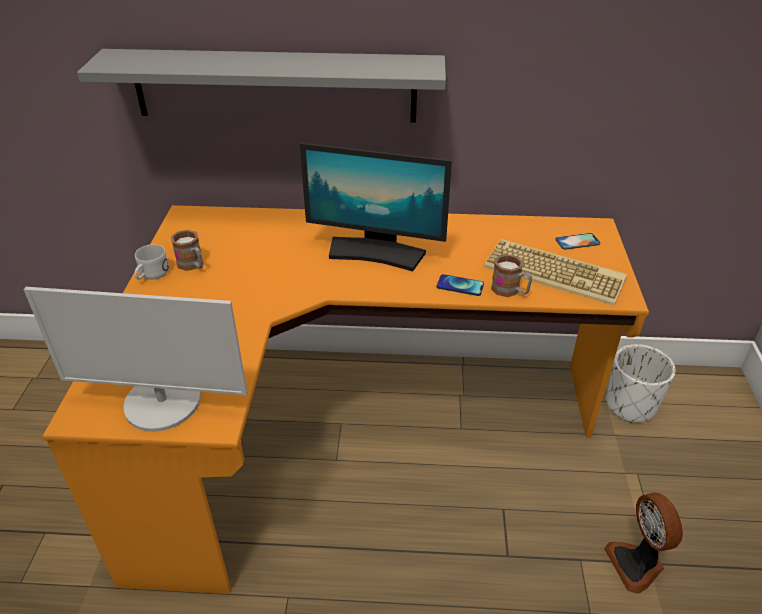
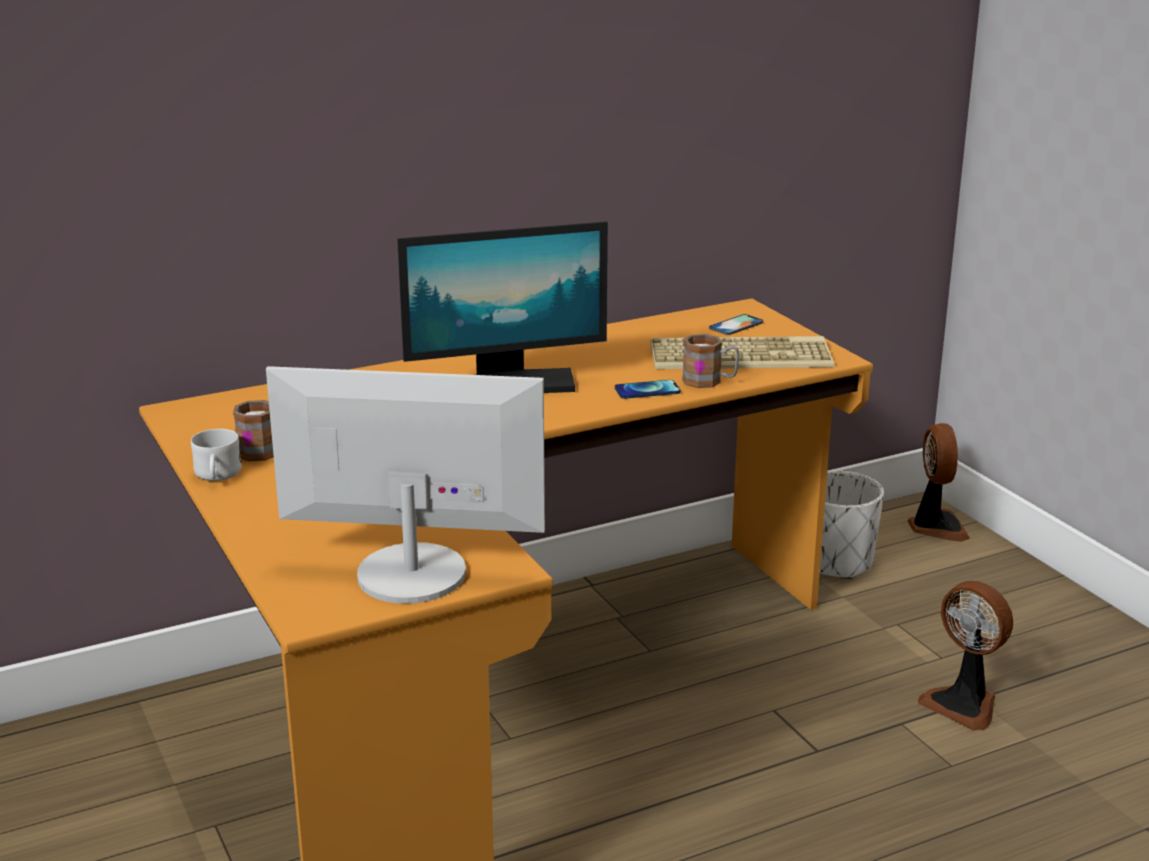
camera: 30 degrees left, 15 degrees down
monitor [23,287,247,432] -> monitor turned 150 degrees counterclockwise [266,366,545,604]
grey shelf [77,49,446,123] -> none
none -> fan [908,423,970,541]

